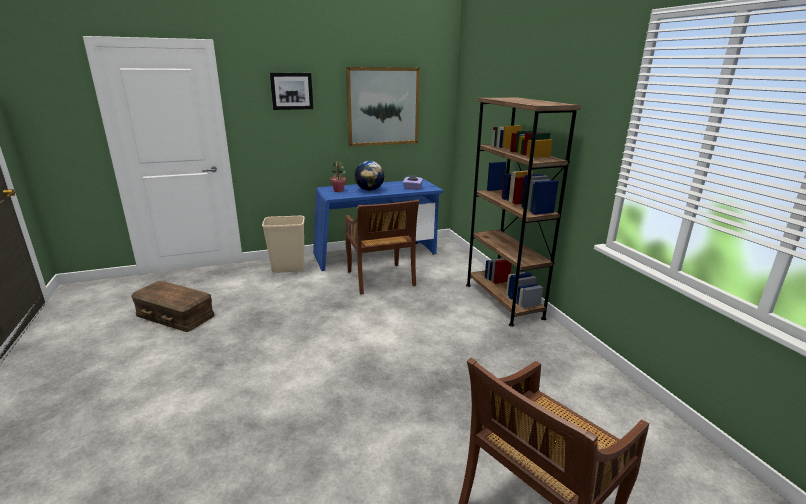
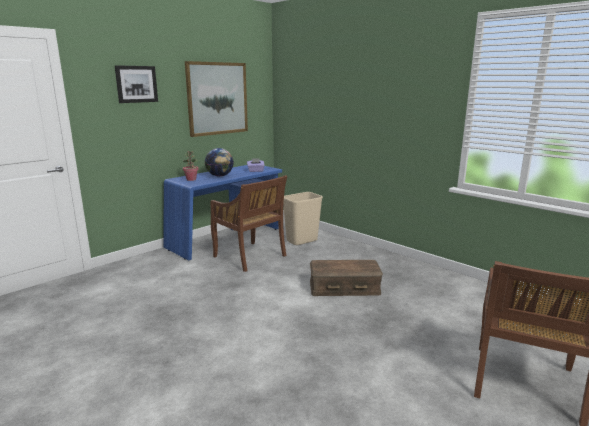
camera: 25 degrees left, 5 degrees down
brown storage box [131,281,215,332] -> brown storage box moved to [310,260,383,296]
beige trash can [262,216,305,273] -> beige trash can moved to [283,192,323,245]
brown bookcase [466,97,581,327] -> none

